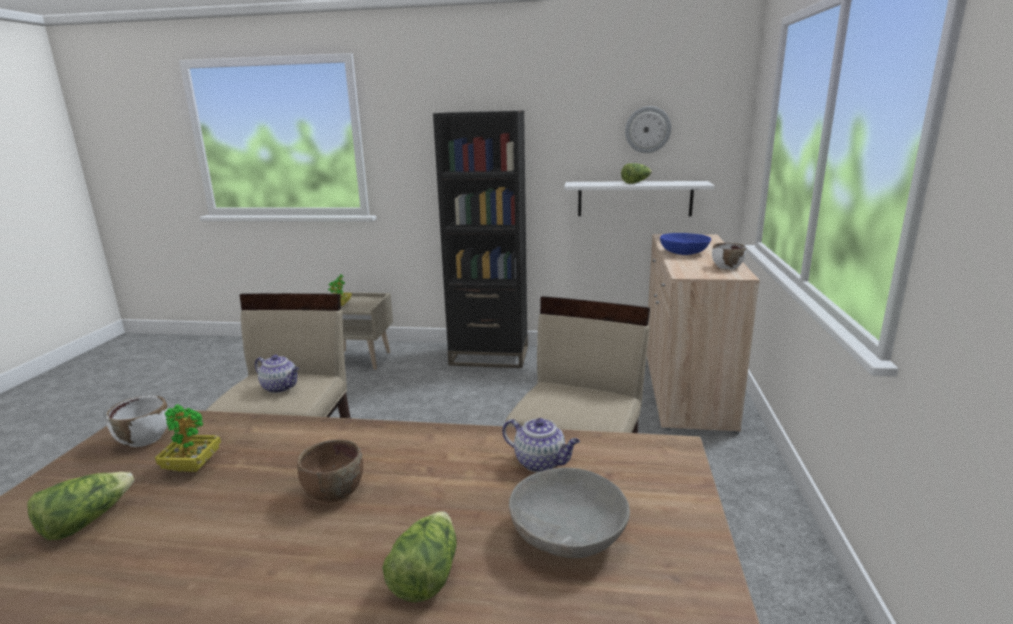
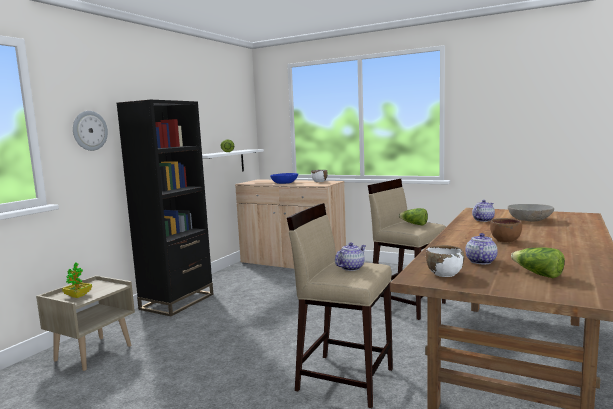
camera: 70 degrees left, 10 degrees down
potted plant [155,405,221,472] -> teapot [465,233,498,264]
lettuce [382,511,457,603] -> lettuce moved to [399,208,428,226]
wall clock [625,106,671,153] -> wall clock moved to [73,111,108,151]

